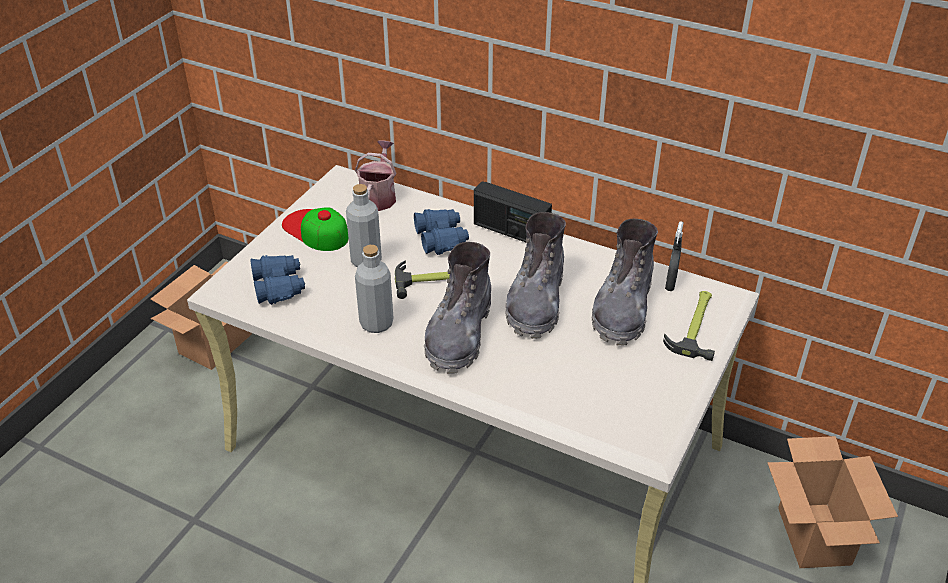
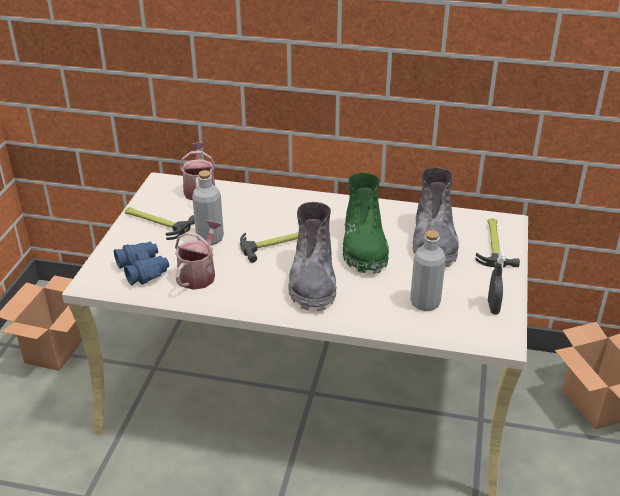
camera: 15 degrees left, 5 degrees down
cap [282,207,349,251] -> hammer [125,207,195,240]
grey bottle [355,245,394,333] -> grey bottle moved to [410,230,446,311]
blue binoculars [414,209,469,255] -> none
radio [474,181,552,242] -> none
grey boot [505,212,566,339] -> green boot [343,172,389,274]
grey spray bottle [665,221,683,291] -> grey spray bottle moved to [488,249,506,315]
none -> watering can [175,220,222,290]

